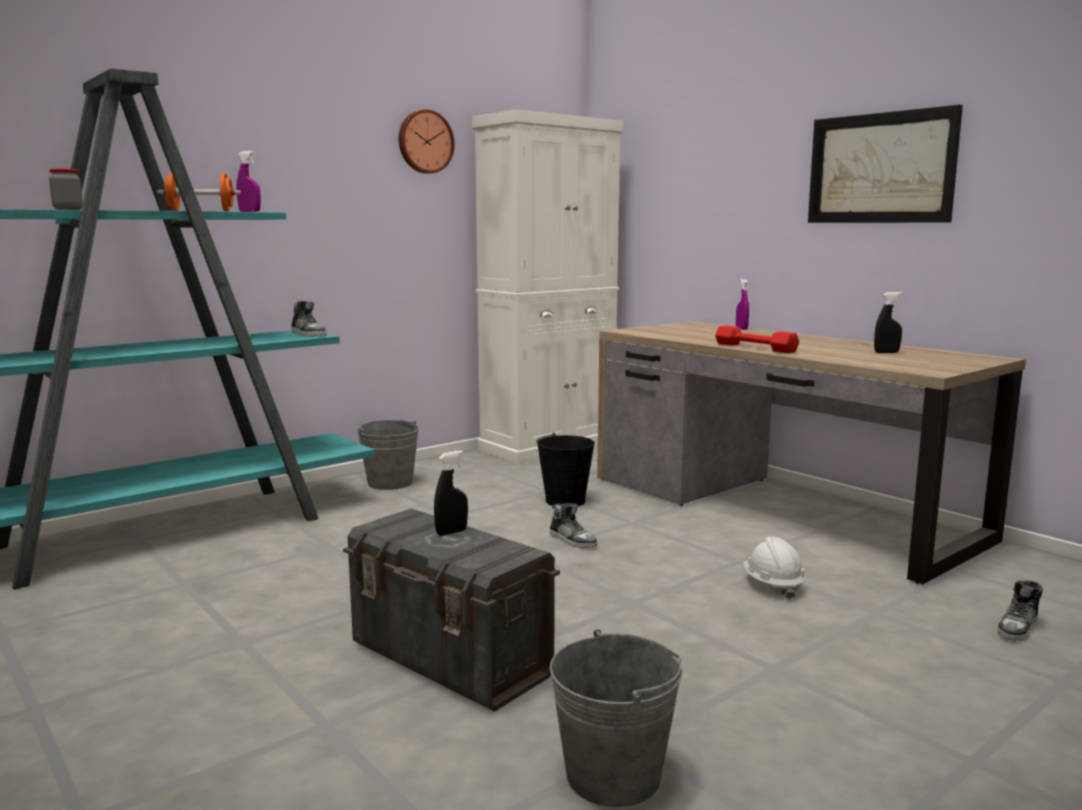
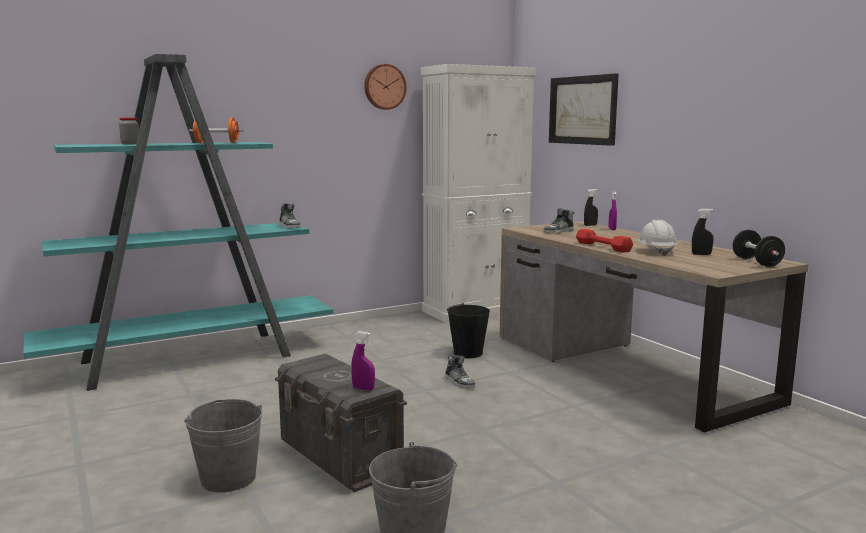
camera: 10 degrees right, 0 degrees up
purple spray bottle [236,151,261,212] -> purple spray bottle moved to [351,331,375,391]
grey bucket [357,420,419,490] -> grey bucket moved to [184,399,262,492]
black spray bottle [434,451,468,536] -> black spray bottle moved to [584,189,598,226]
white hard hat [743,537,805,599] -> white hard hat moved to [638,220,677,256]
picture [808,105,963,223] -> picture moved to [549,73,619,146]
shoe [998,580,1043,642] -> shoe moved to [543,208,574,234]
none -> black dumbbell [733,230,785,267]

